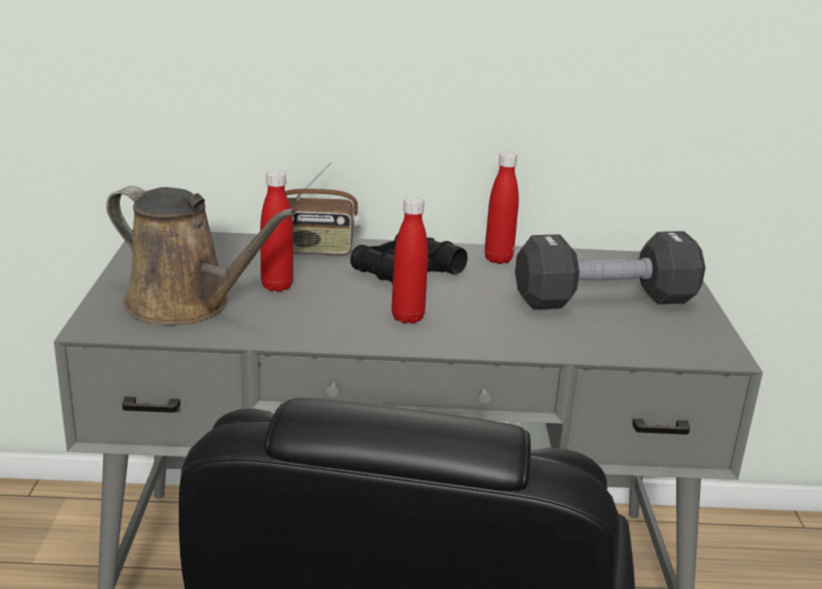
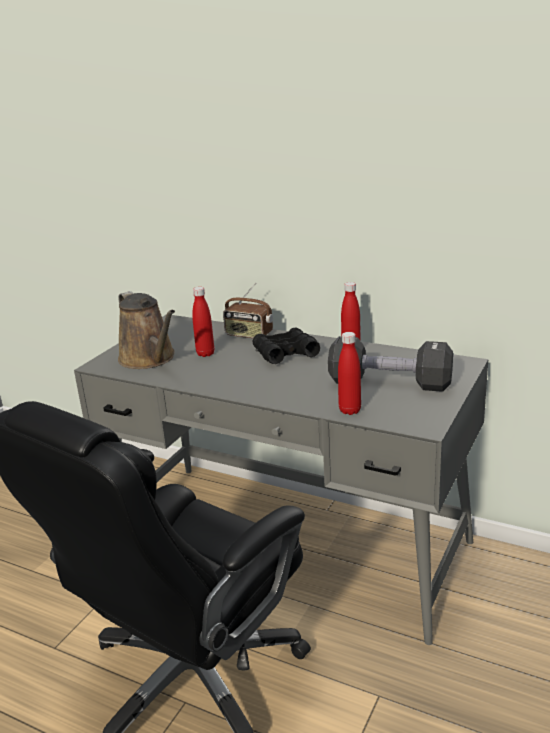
camera: 30 degrees right, 0 degrees up
red bottle [391,197,428,324] -> red bottle moved to [338,332,361,415]

